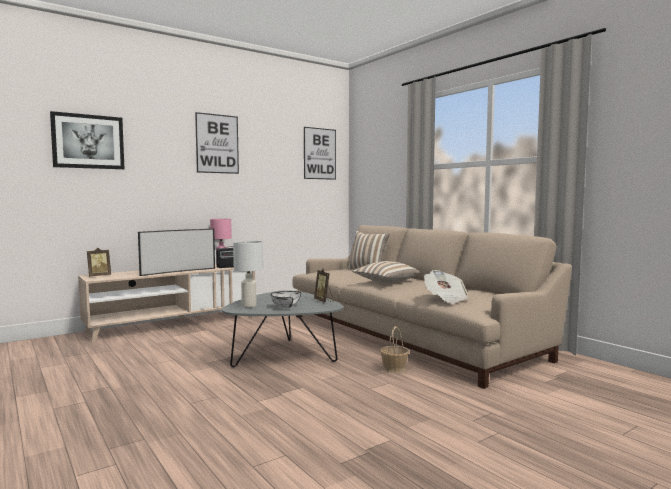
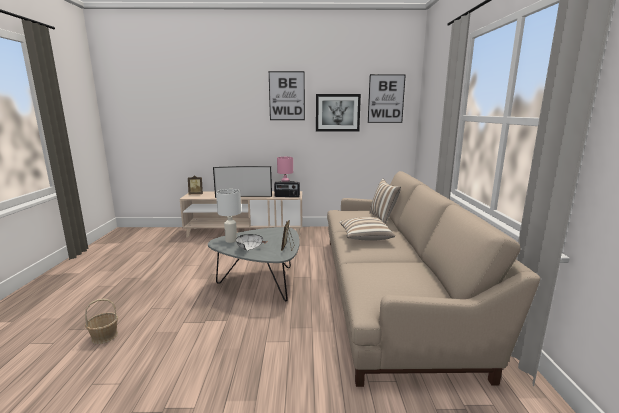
camera: 35 degrees right, 10 degrees up
picture [50,111,124,169] -> picture moved to [316,94,361,132]
basket [380,326,409,373] -> basket moved to [85,299,118,344]
newspaper [424,270,469,304] -> none

